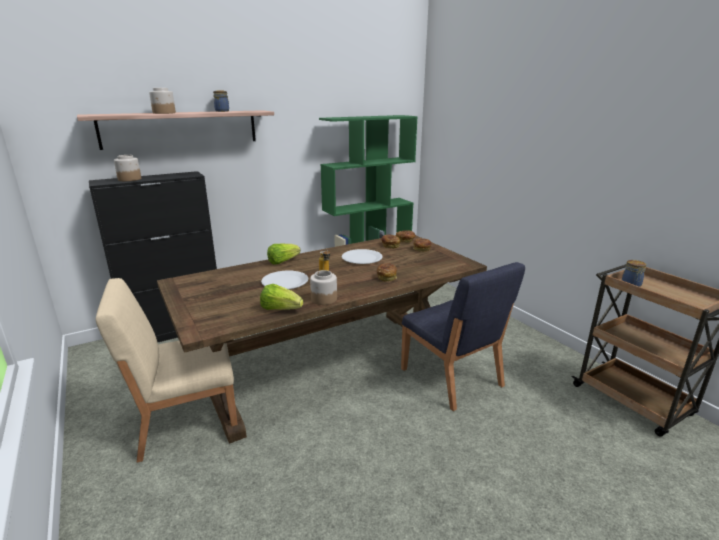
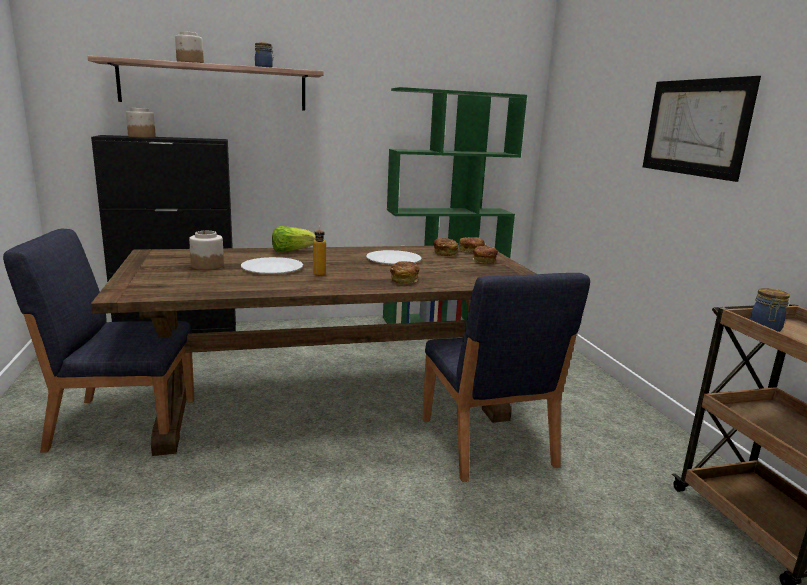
camera: 15 degrees right, 5 degrees down
beige chair [96,278,238,463] -> blue chair [3,229,194,452]
lettuce [260,284,303,310] -> none
jar [310,270,337,305] -> jar moved to [189,231,224,270]
none -> picture [643,76,761,182]

